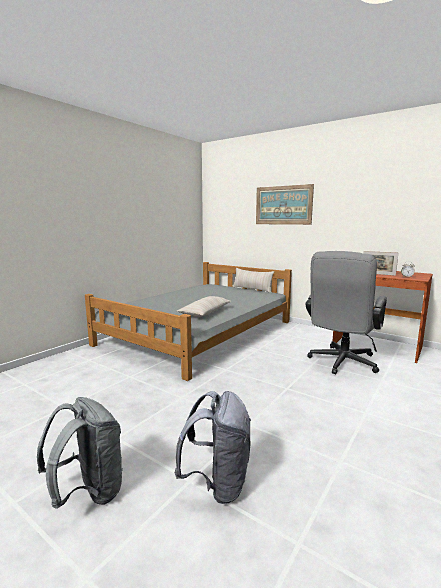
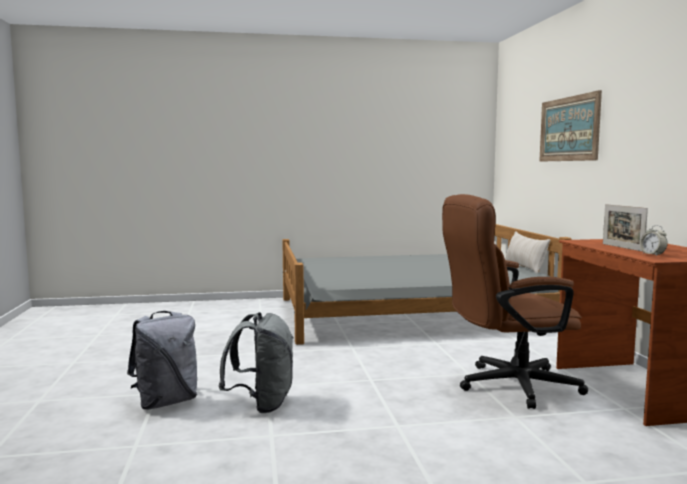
camera: 45 degrees right, 5 degrees down
grey backpack [37,397,123,509] -> grey backpack moved to [218,312,294,413]
beige pillow [177,296,231,317] -> none
grey office chair [306,251,387,374] -> brown office chair [442,194,588,409]

